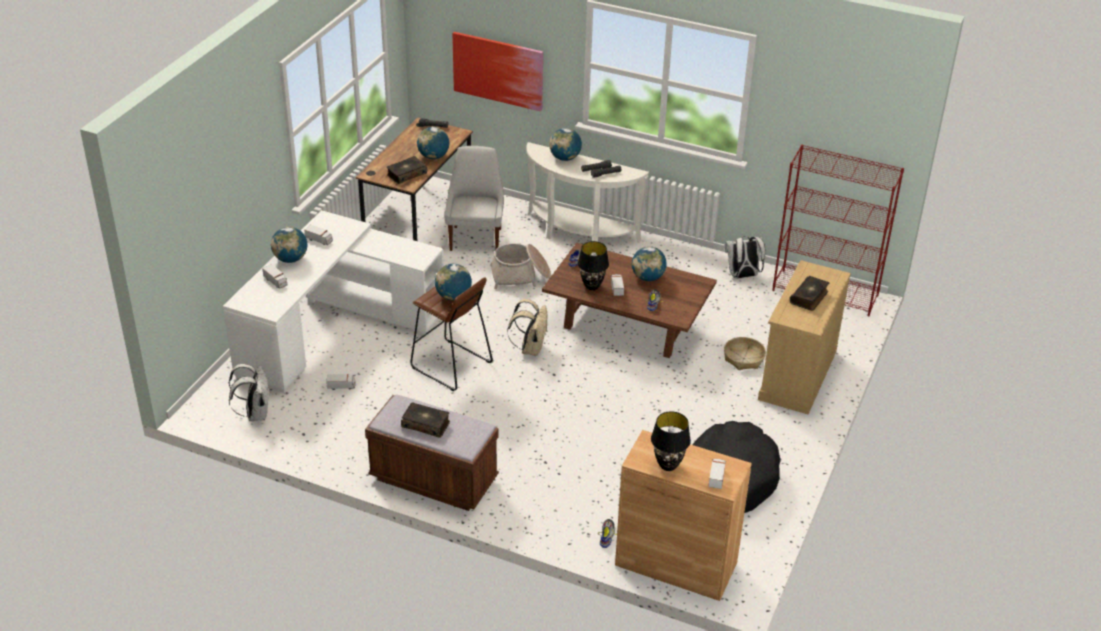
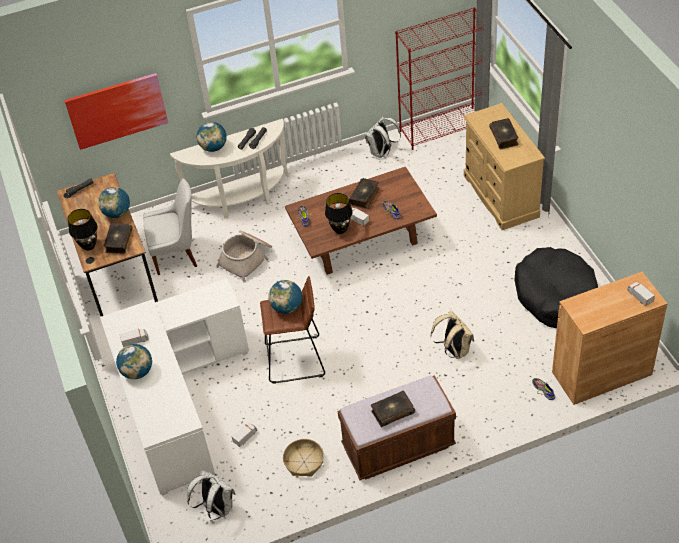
camera: 40 degrees left, 10 degrees up
toy truck [262,264,287,289] -> none
white chair [444,146,504,251] -> white chair turned 120 degrees clockwise [143,178,197,275]
beige backpack [507,299,547,356] -> beige backpack moved to [431,311,474,359]
globe [632,246,667,281] -> book [349,178,379,209]
black table lamp [651,411,691,471] -> black table lamp moved to [68,209,97,251]
basket [724,337,766,370] -> basket moved to [283,439,324,477]

